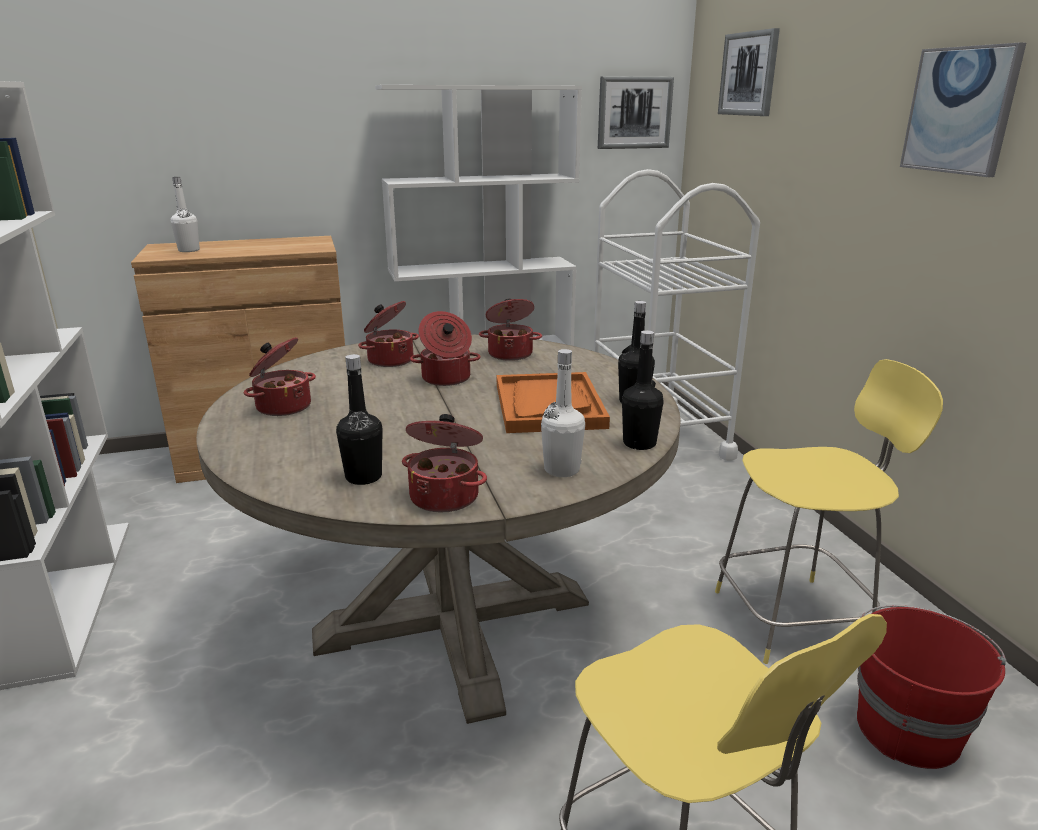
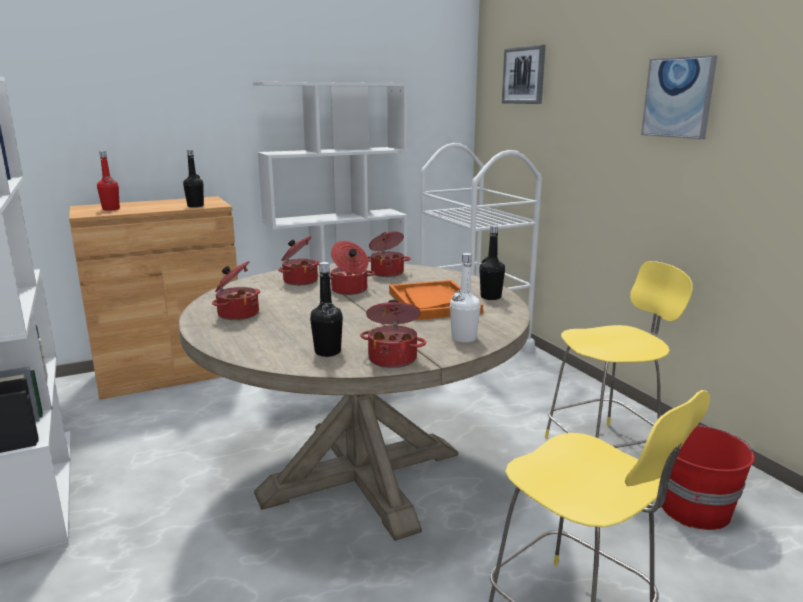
camera: 10 degrees left, 5 degrees down
white bottle [171,177,200,252] -> red bottle [97,151,120,211]
picture [598,76,674,149] -> none
black bottle [622,330,664,450] -> black bottle moved to [183,150,204,208]

